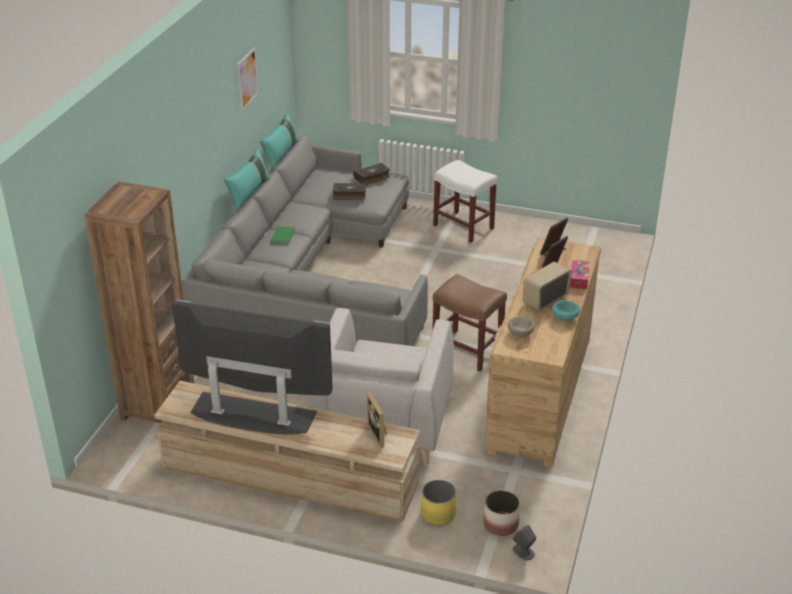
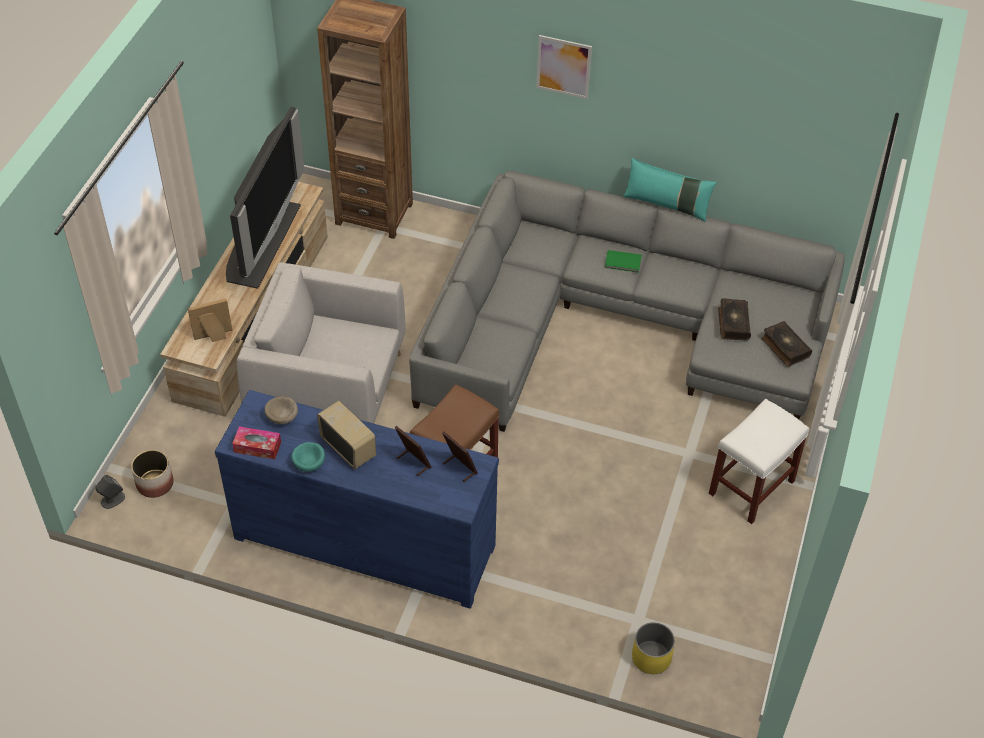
camera: 90 degrees right, 15 degrees up
picture [237,48,259,111] -> picture moved to [536,35,592,99]
turquoise pillow [260,113,299,170] -> none
yellow planter [421,480,456,525] -> yellow planter moved to [632,622,675,674]
brown dresser [485,237,601,467] -> blue dresser [215,390,499,609]
tissue box [570,260,590,289] -> tissue box moved to [232,426,281,459]

